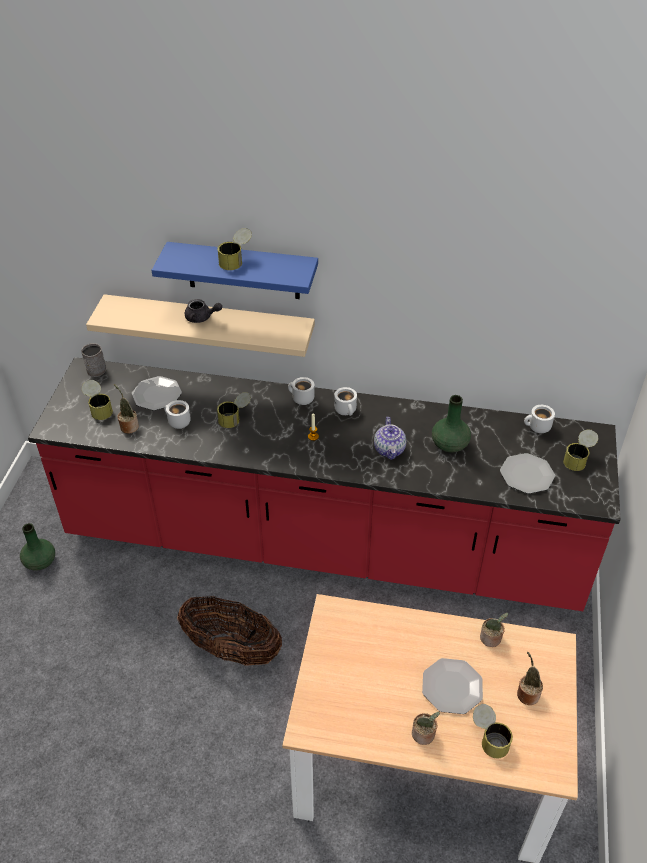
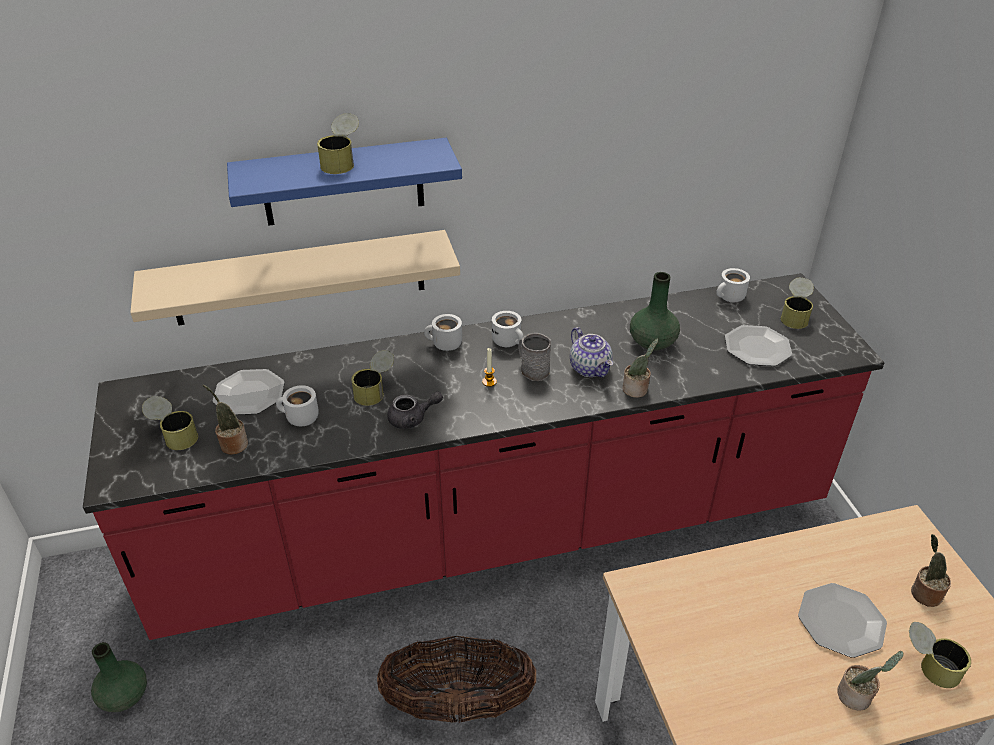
camera: 25 degrees left, 5 degrees down
grey mug [81,343,106,377] -> grey mug moved to [518,333,551,381]
grey teapot [185,299,222,323] -> grey teapot moved to [387,392,443,429]
potted plant [480,613,508,647] -> potted plant moved to [623,339,658,398]

